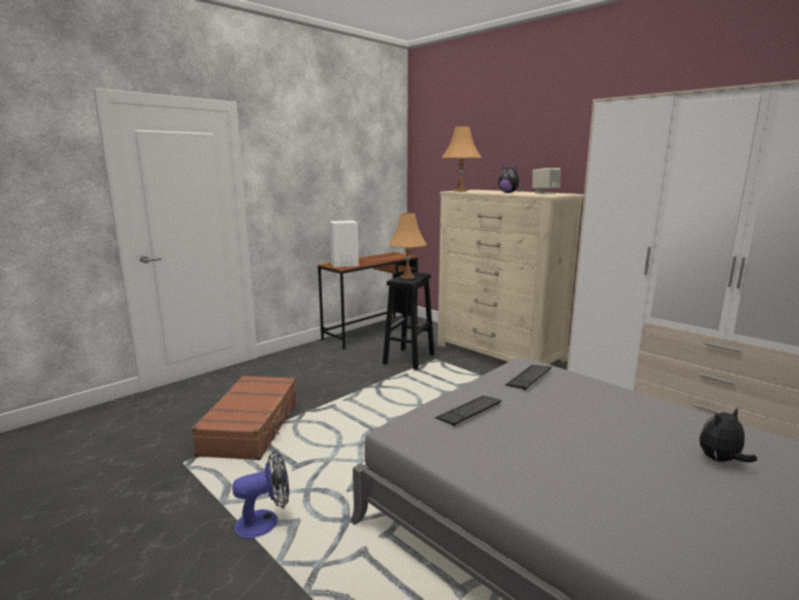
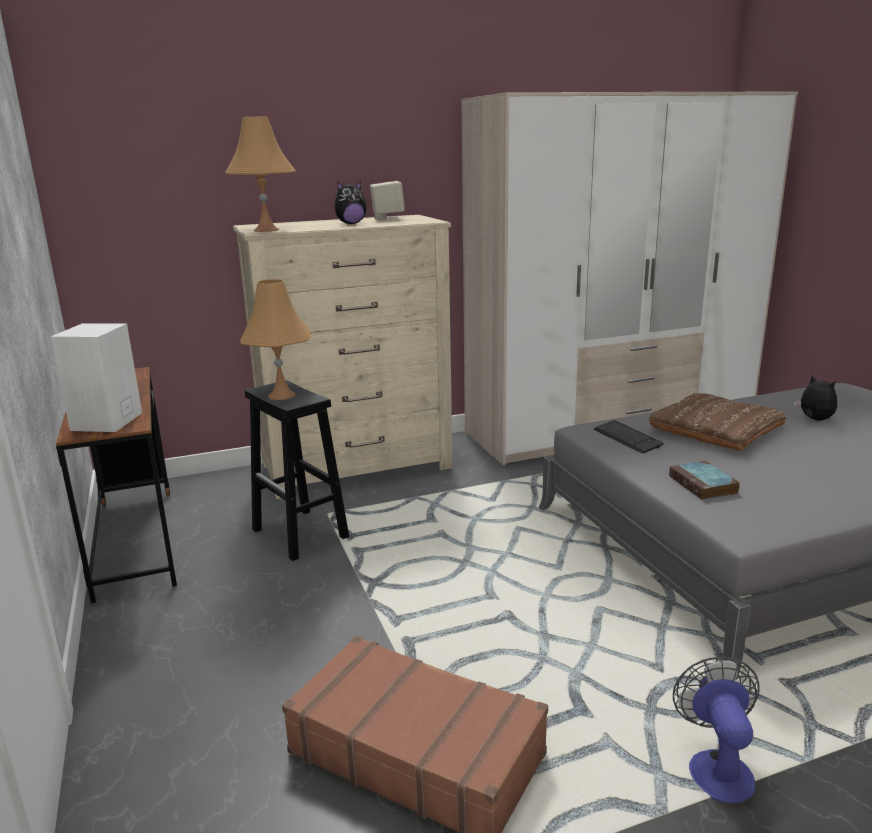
camera: 65 degrees left, 5 degrees up
keyboard [435,396,502,427] -> book [669,461,740,500]
plush toy [700,408,757,462] -> plush toy turned 150 degrees clockwise [794,374,837,421]
none -> brown pillow [649,393,786,451]

